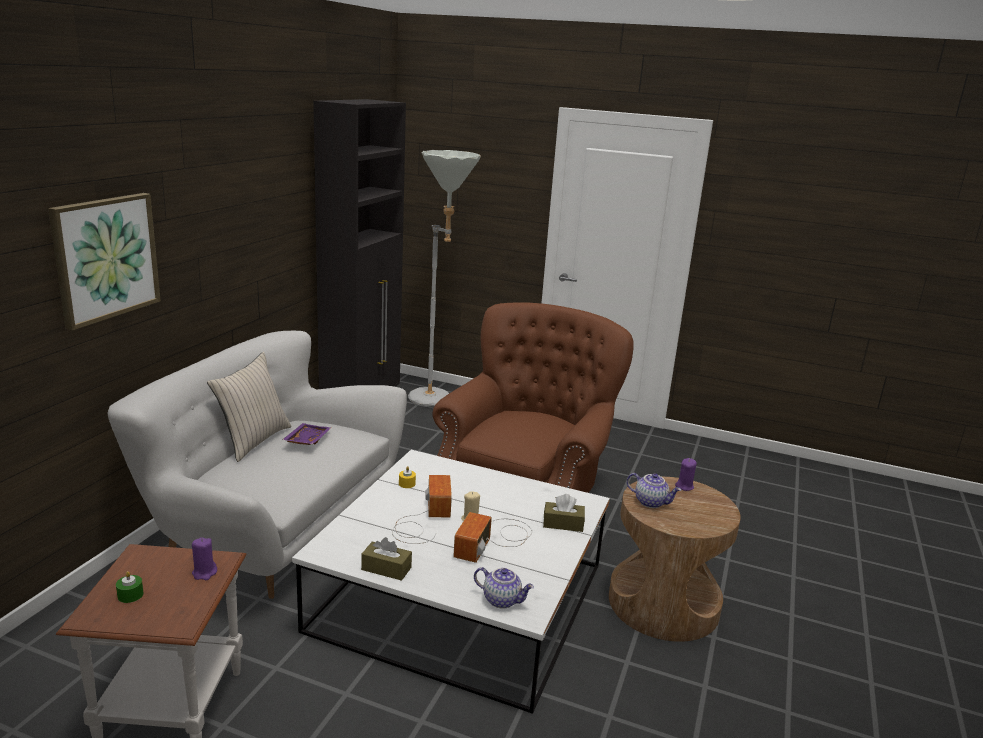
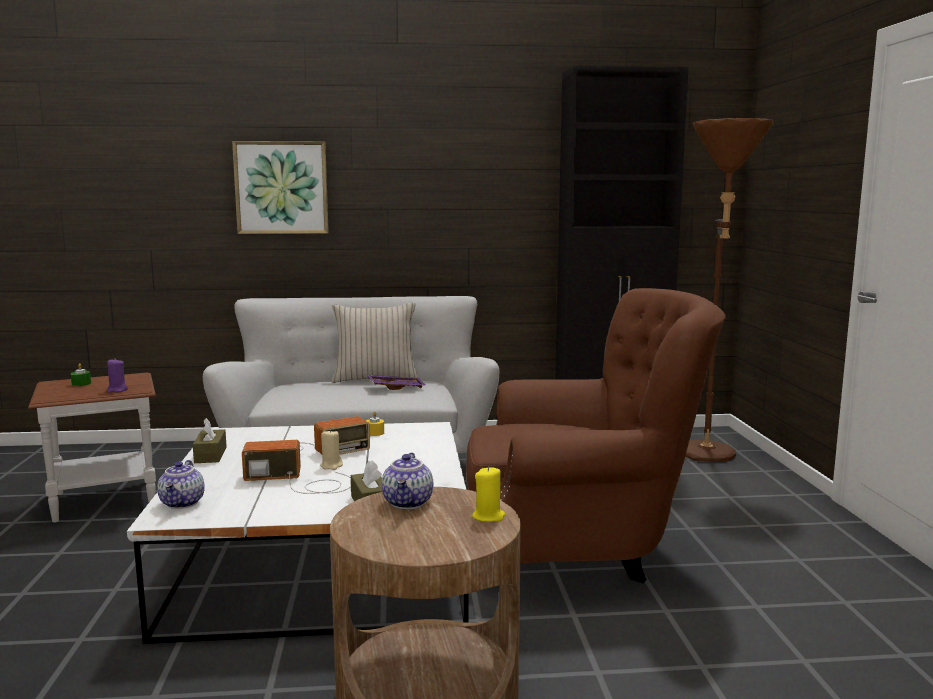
camera: 65 degrees right, 10 degrees down
grey floor lamp [408,150,481,407] -> brown floor lamp [685,118,774,462]
purple candle [675,458,697,491] -> yellow candle [472,466,506,522]

